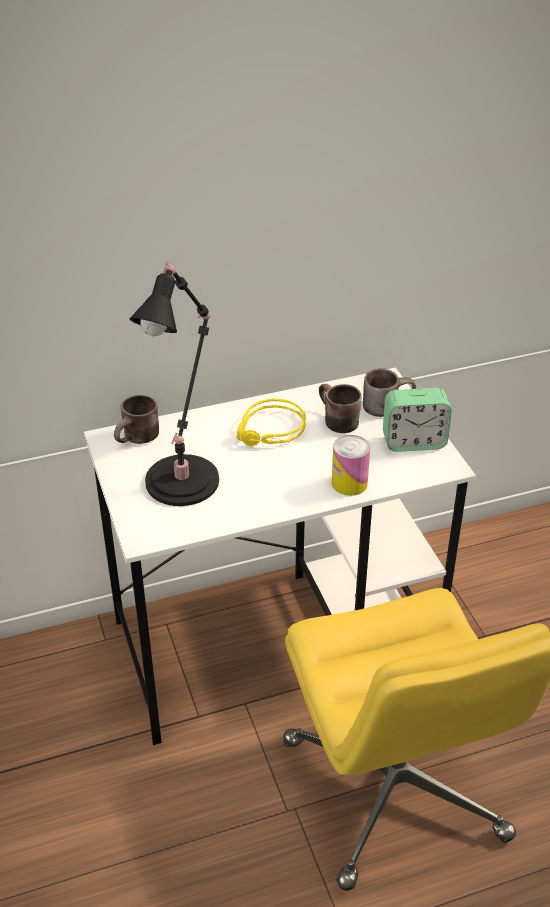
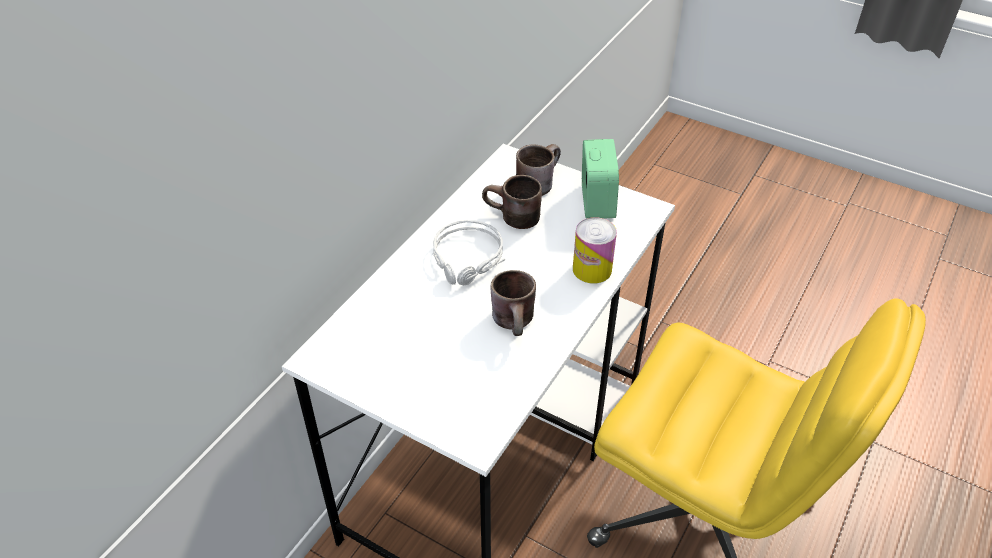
camera: 40 degrees left, 5 degrees up
brown mug [114,395,159,444] -> brown mug moved to [490,270,536,336]
black table lamp [130,262,219,506] -> none
yellow headphones [237,398,306,446] -> grey headphones [433,220,505,286]
alarm clock [383,388,452,452] -> alarm clock turned 45 degrees counterclockwise [582,139,619,219]

